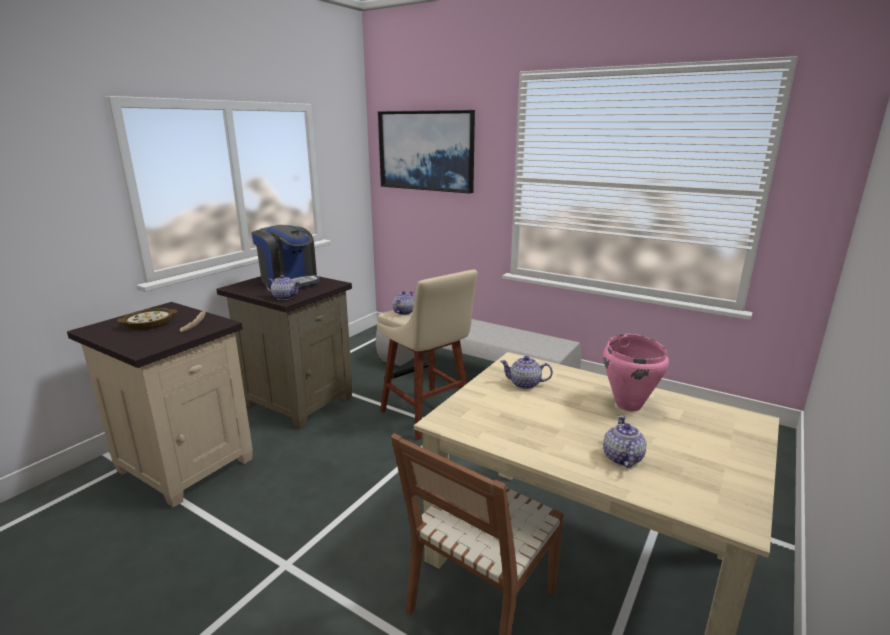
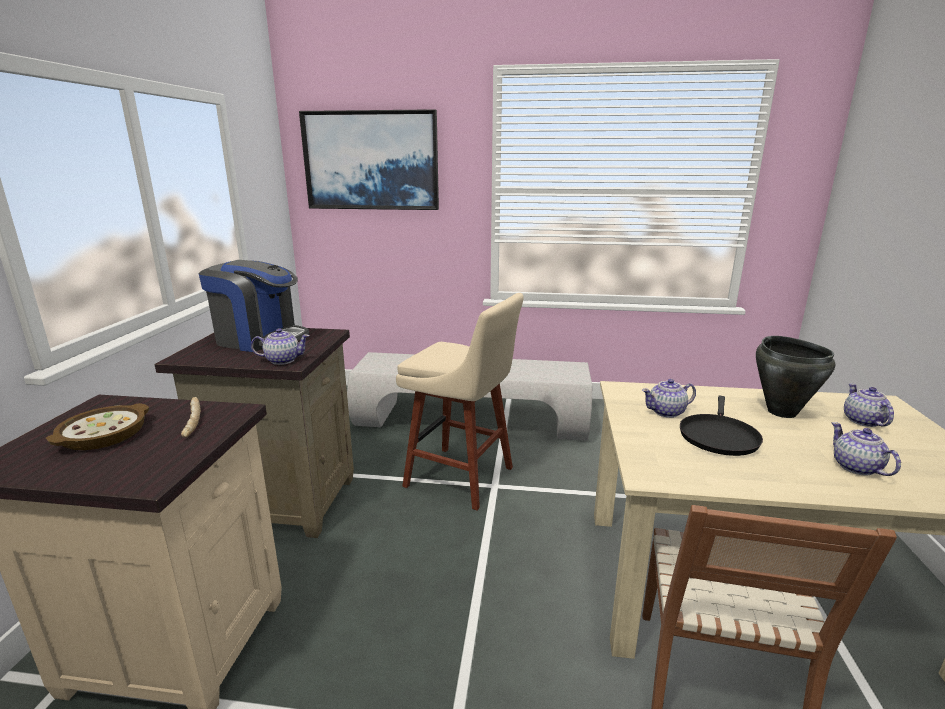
camera: 25 degrees left, 0 degrees up
teapot [392,291,415,315] -> teapot moved to [844,383,894,427]
pink cooking pot [603,334,669,411] -> black cooking pot [756,336,835,418]
none -> black frying pan [680,396,763,456]

